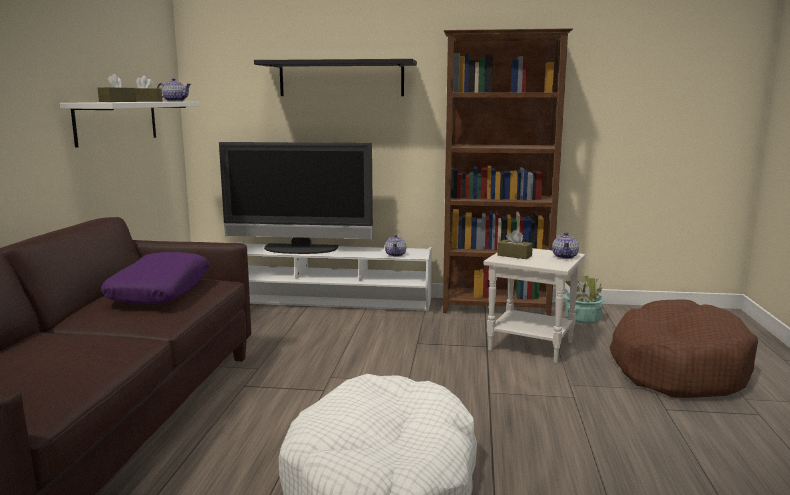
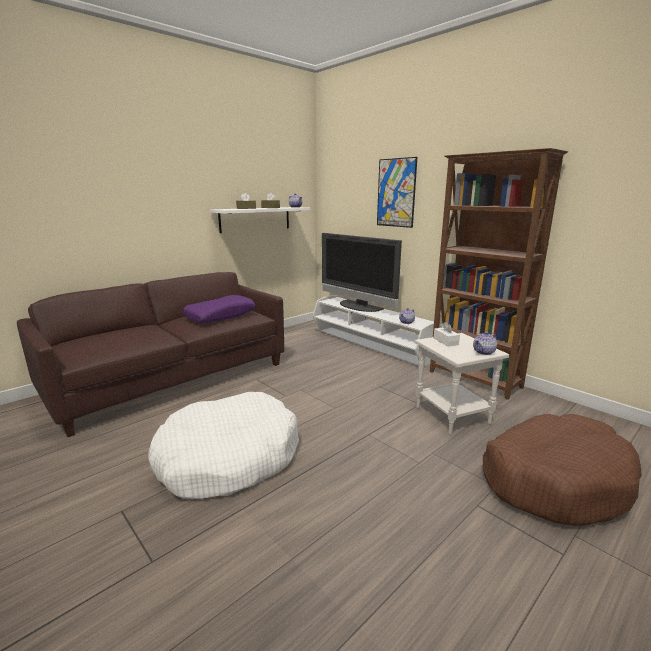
camera: 40 degrees right, 5 degrees up
black shelf [254,59,417,96] -> picture [377,157,417,228]
brown tissue box [497,230,533,259] -> white tissue box [434,322,460,346]
potted plant [565,275,605,324] -> none

